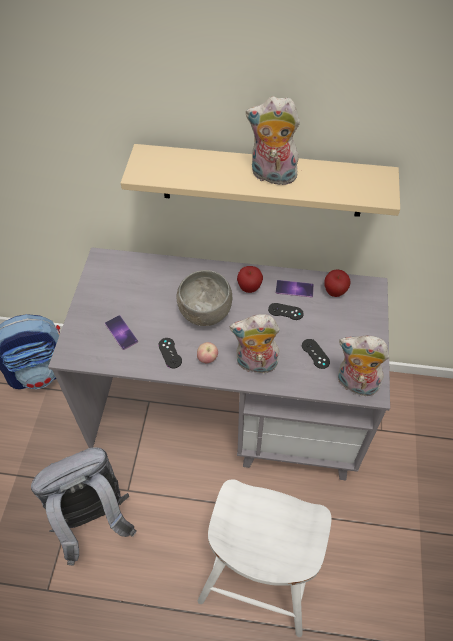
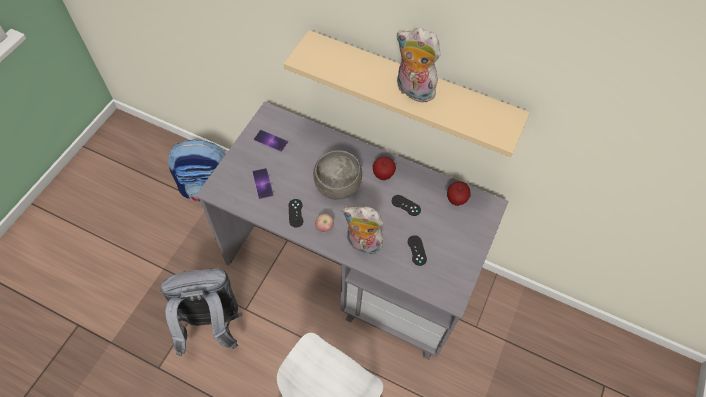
camera: 15 degrees right, 5 degrees up
phone [276,280,314,297] -> phone moved to [254,130,288,152]
plush toy [338,335,389,399] -> none

